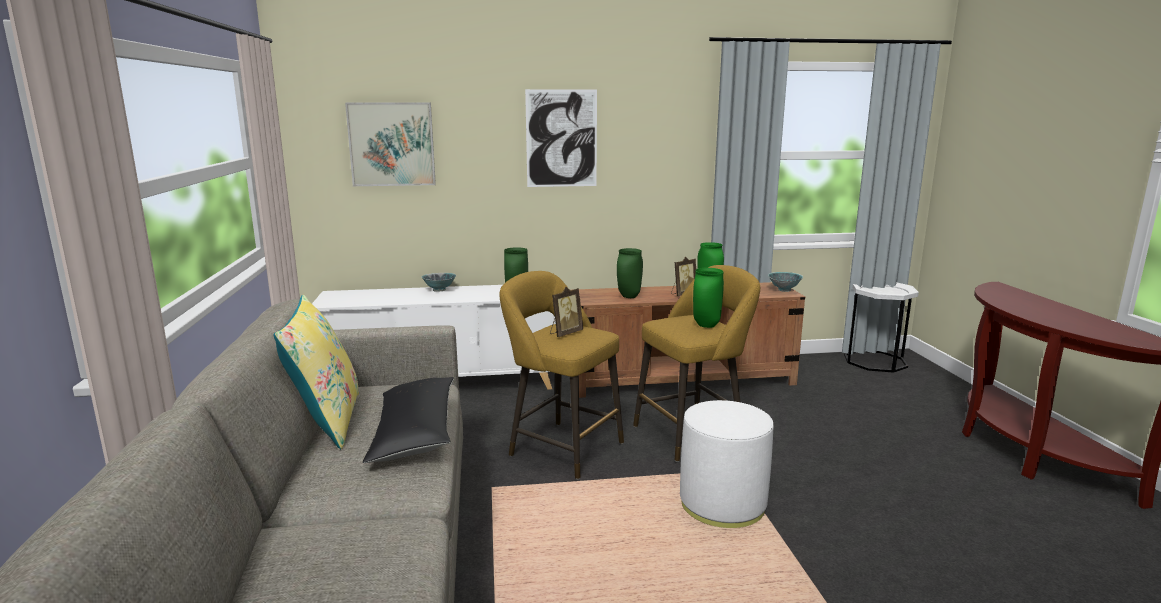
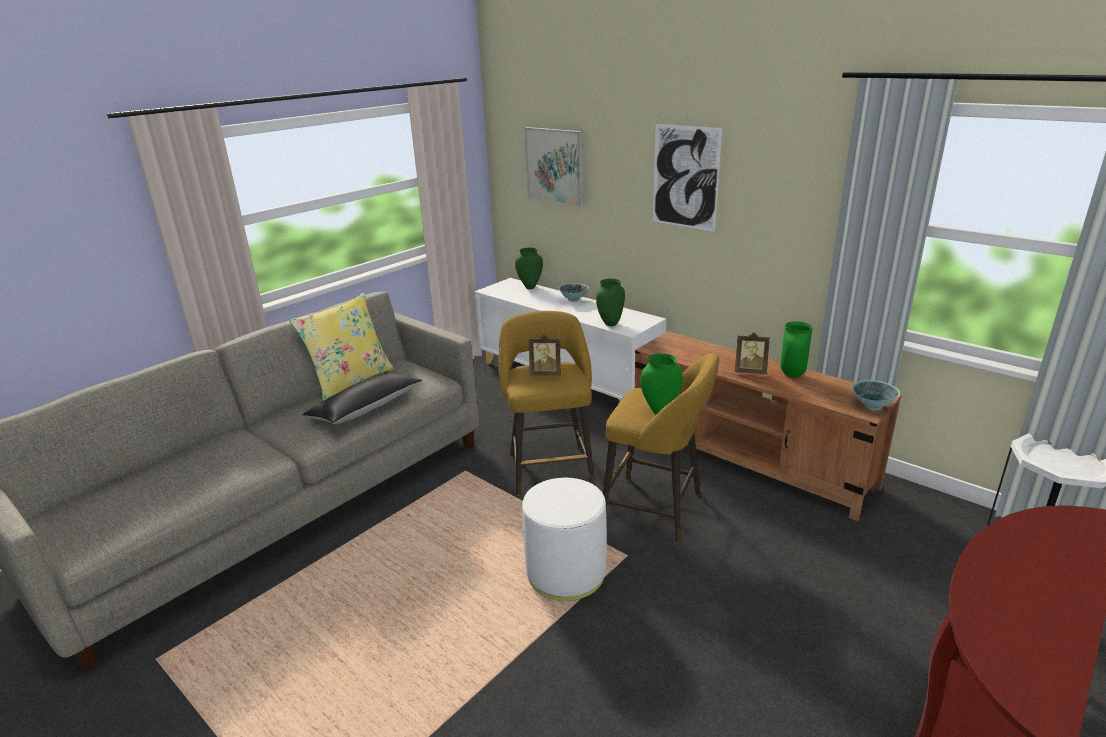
camera: 50 degrees right, 10 degrees up
green vase [617,248,643,298] -> green vase moved to [515,248,543,289]

